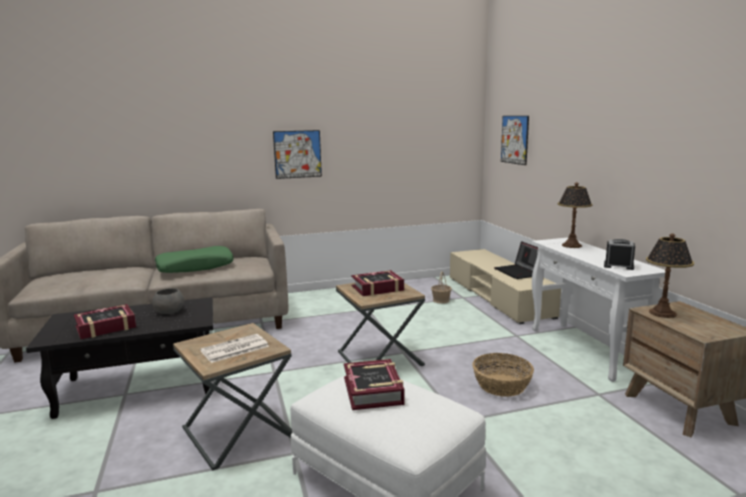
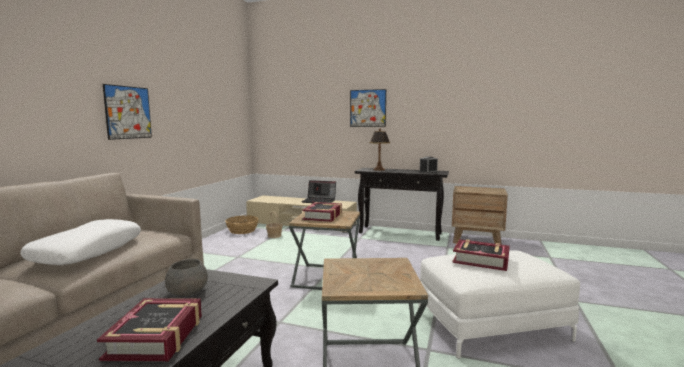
camera: 55 degrees left, 5 degrees down
green pillow [155,246,233,273] -> white pillow [20,219,141,265]
newspaper [200,334,269,363] -> none
basket [472,353,534,397] -> basket moved to [225,215,259,234]
picture [501,116,529,165] -> picture moved to [350,89,386,127]
white console table [532,237,671,382] -> black console table [355,168,449,241]
table lamp [646,233,694,318] -> none

